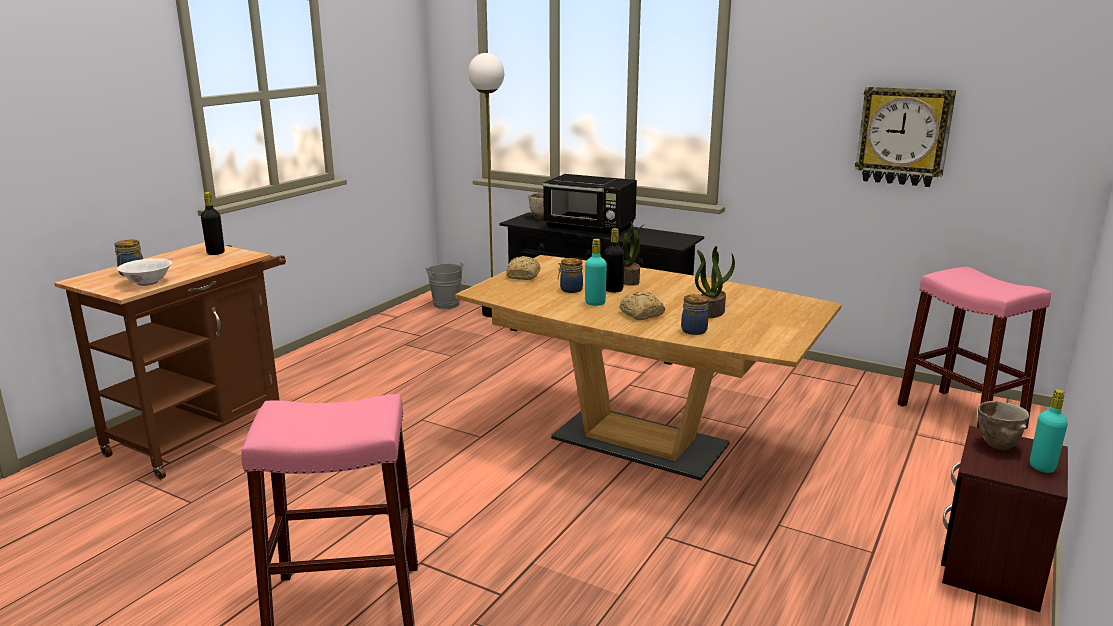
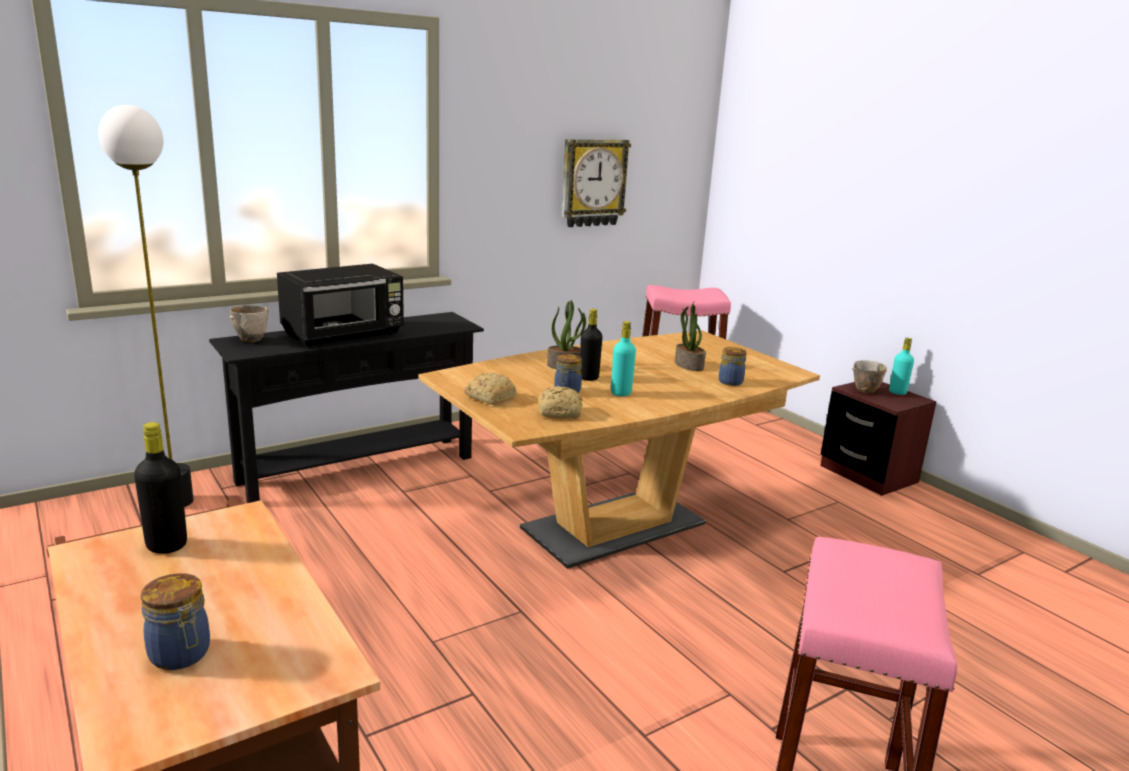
camera: 65 degrees left, 0 degrees up
white bowl [117,258,172,286] -> none
grey bucket [426,262,466,309] -> none
bread [620,292,665,320] -> bread moved to [538,386,583,419]

